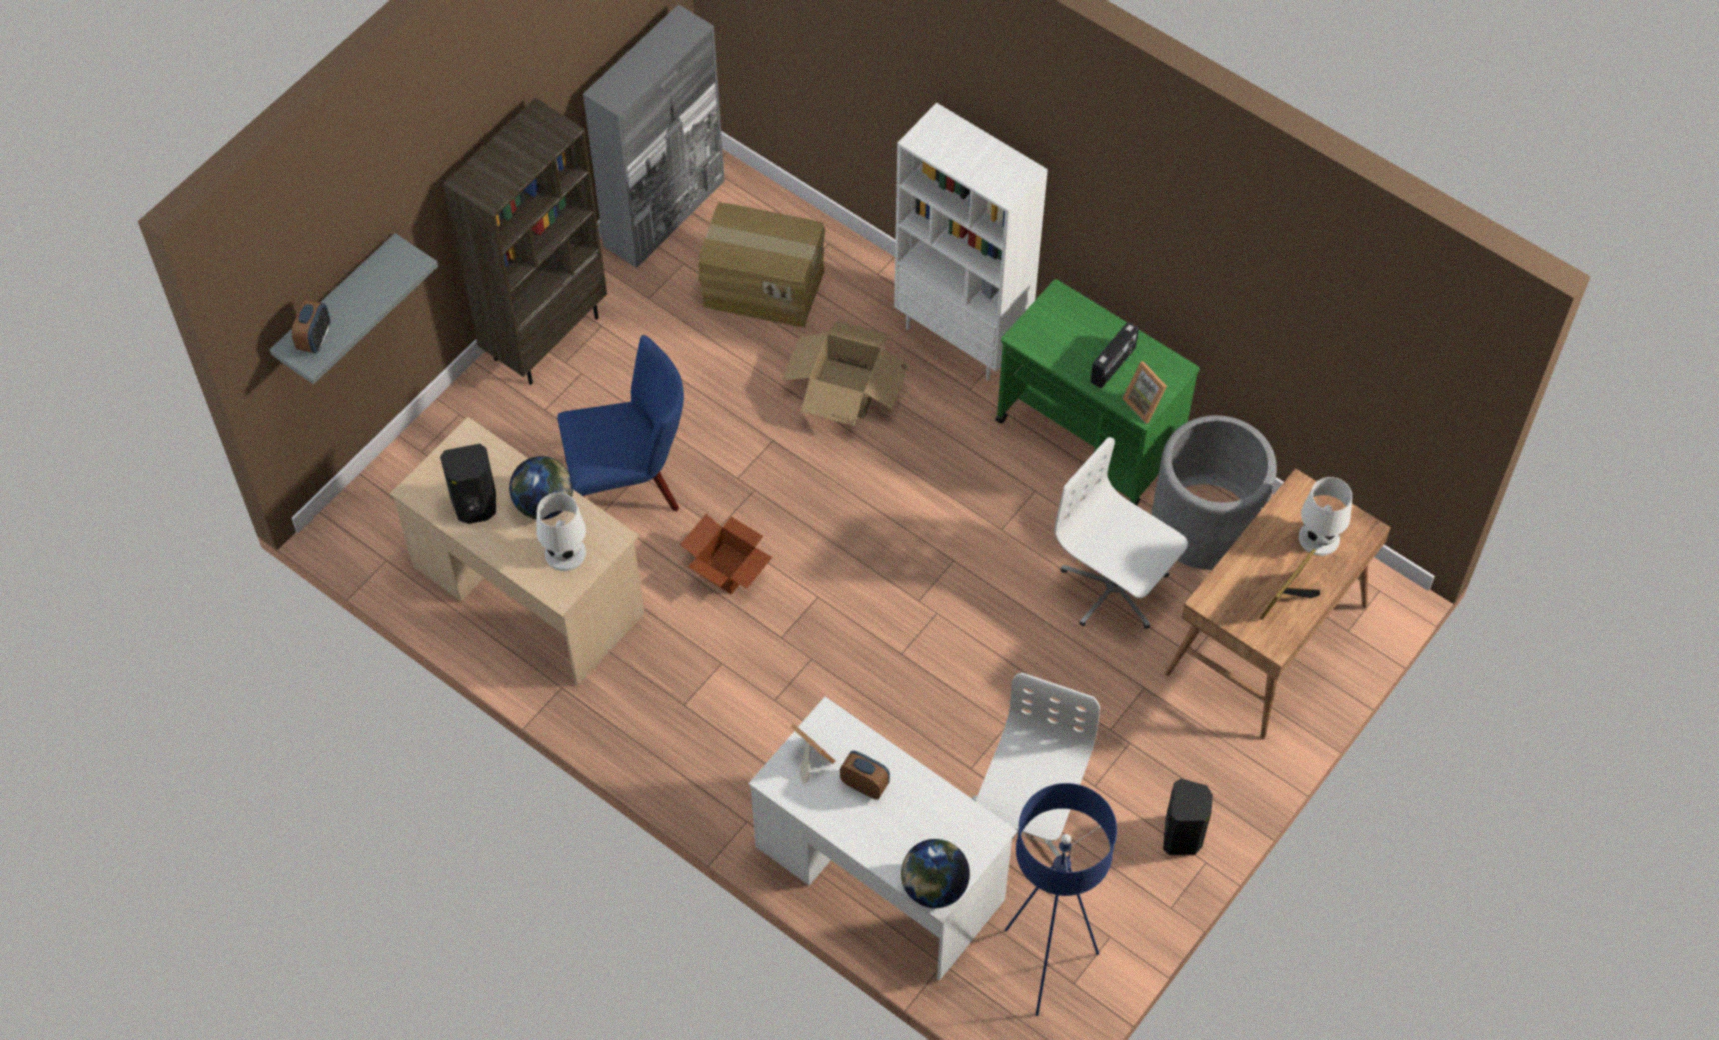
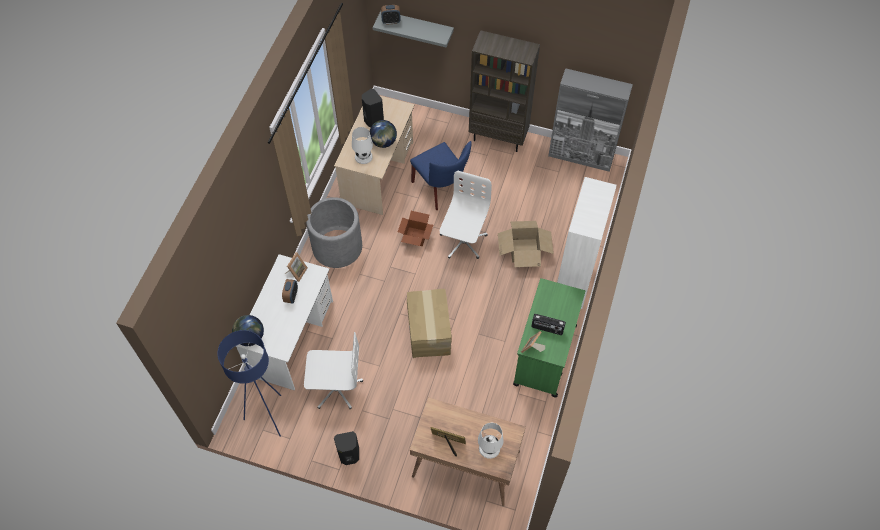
camera: 70 degrees right, 0 degrees up
cardboard box [698,202,825,327] -> cardboard box moved to [407,289,452,358]
white office chair [1054,437,1188,629] -> white office chair moved to [440,171,492,259]
grey planter [1152,415,1277,570] -> grey planter moved to [306,197,362,268]

